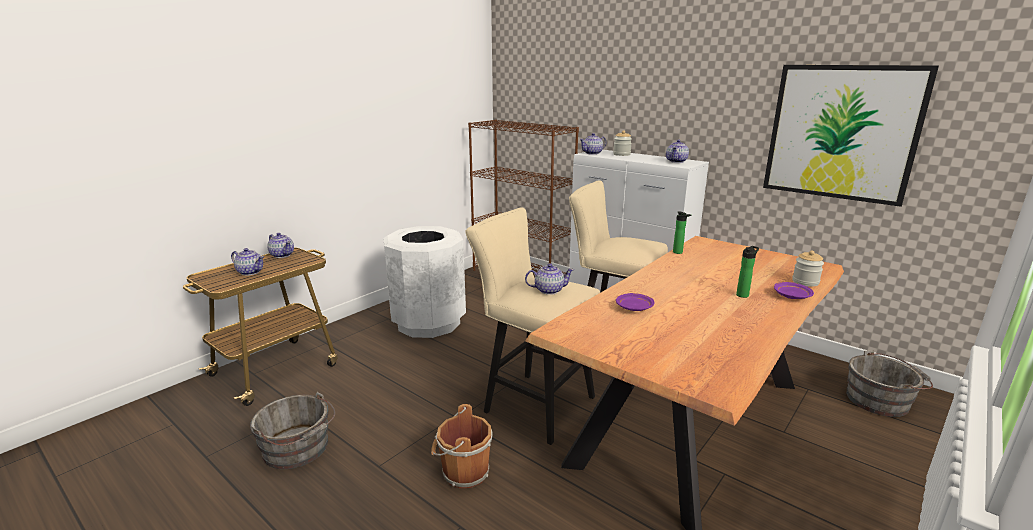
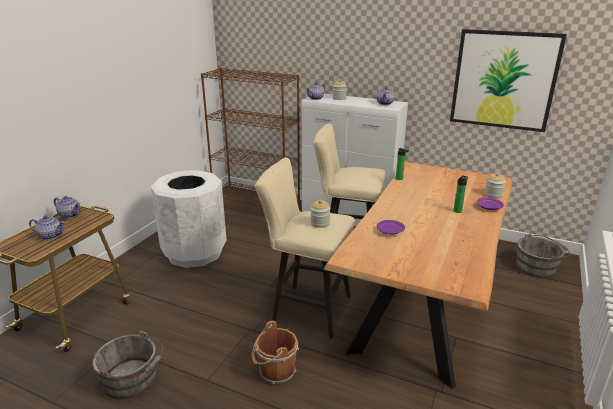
camera: 15 degrees left, 5 degrees up
teapot [525,263,574,295] -> jar [311,199,330,228]

